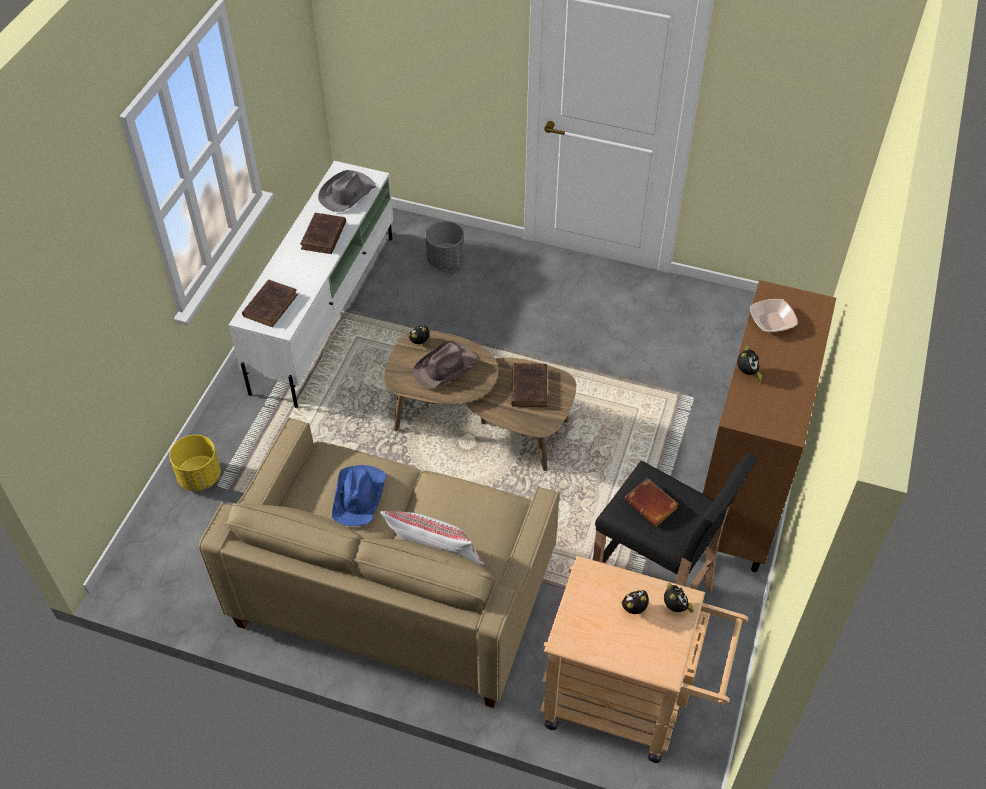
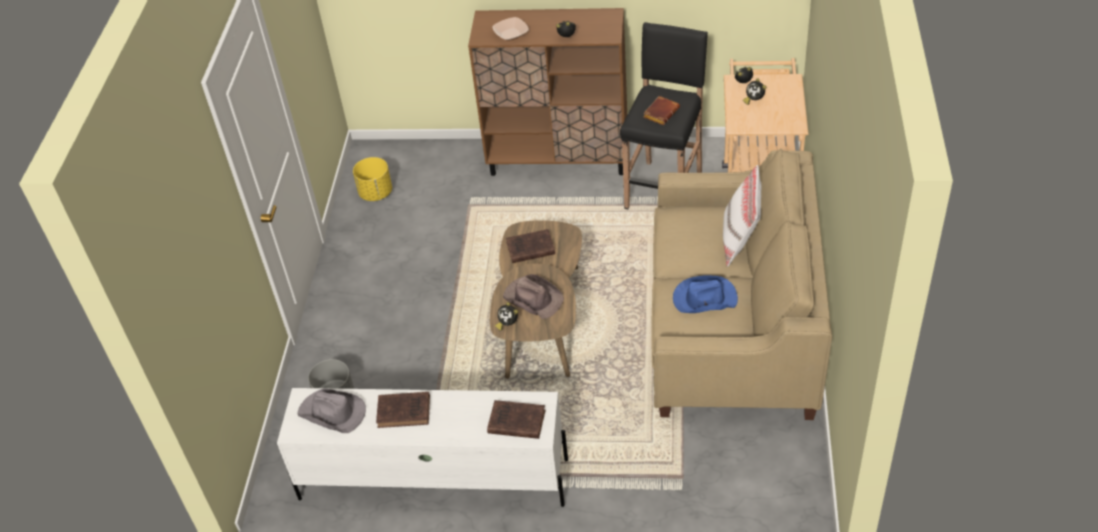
camera: 100 degrees left, 5 degrees down
yellow planter [169,435,221,491] -> yellow planter moved to [353,157,392,201]

